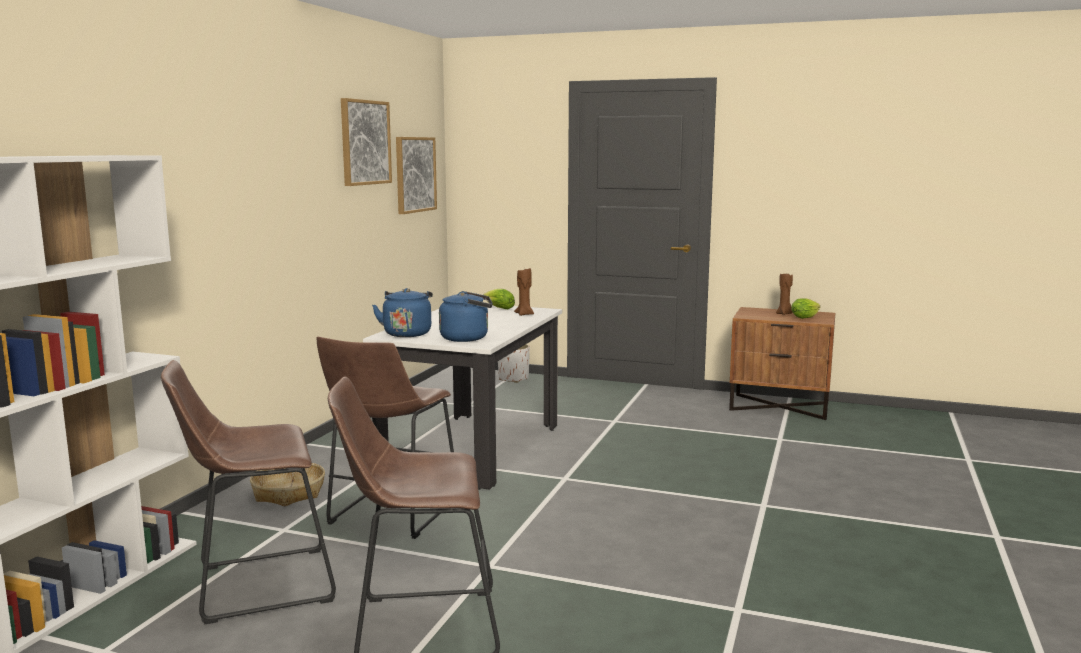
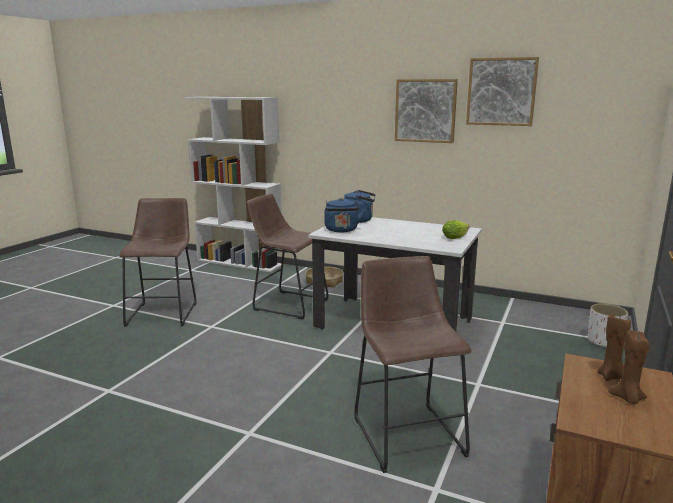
camera: 95 degrees right, 5 degrees up
brown stool [161,360,336,625] -> brown stool moved to [354,256,471,473]
picture [396,137,437,214] -> picture moved to [395,79,458,143]
brown candle [514,268,534,316] -> brown candle moved to [597,313,631,381]
lettuce [791,298,820,319] -> none

